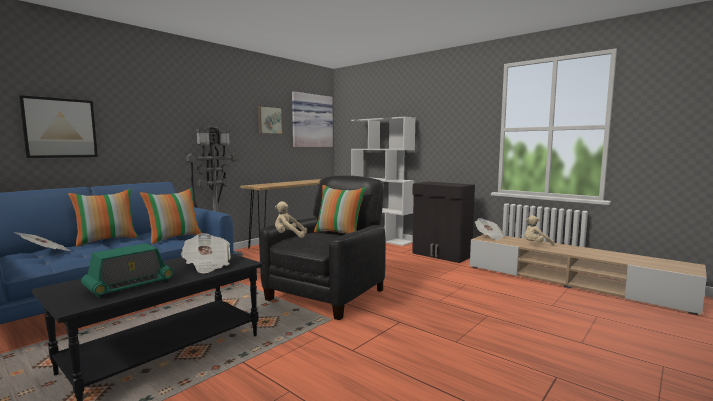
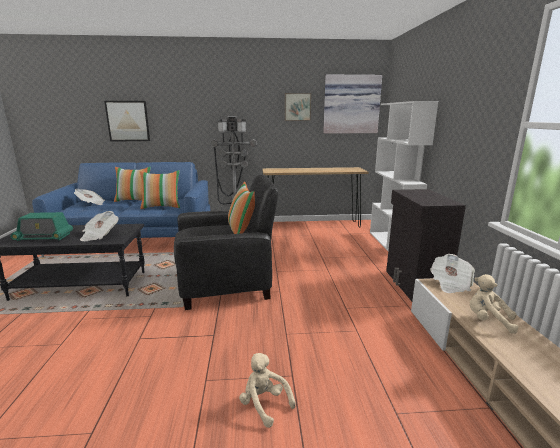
camera: 45 degrees right, 10 degrees up
beige plush toy [275,201,307,238] -> beige plush toy moved to [239,353,296,428]

